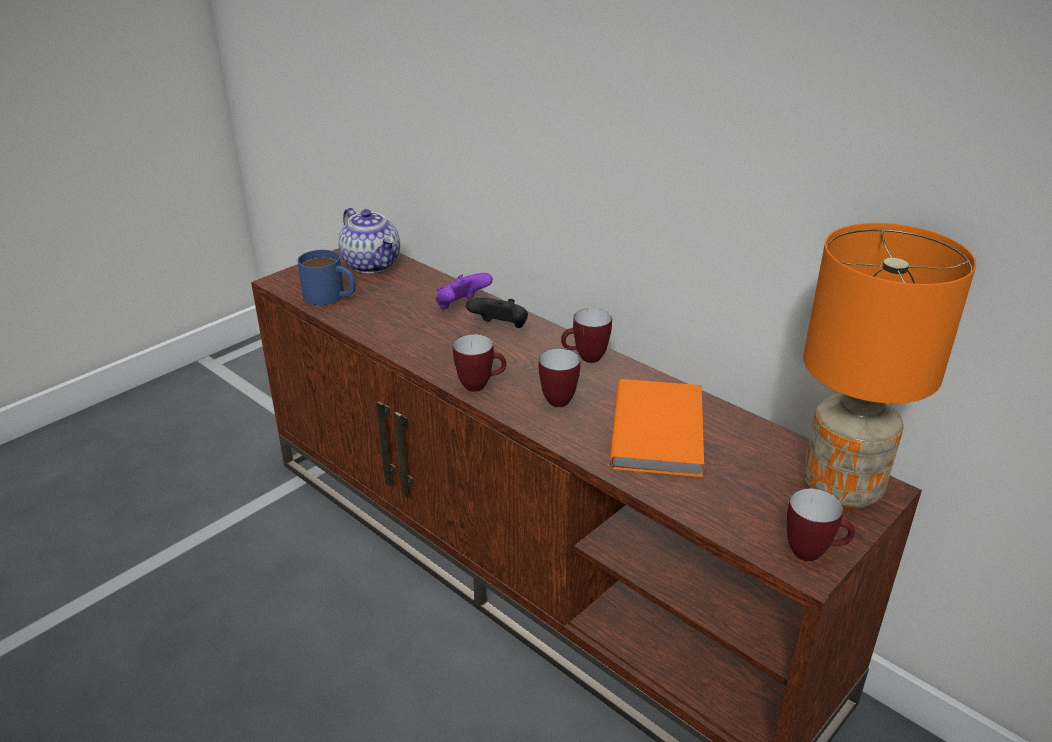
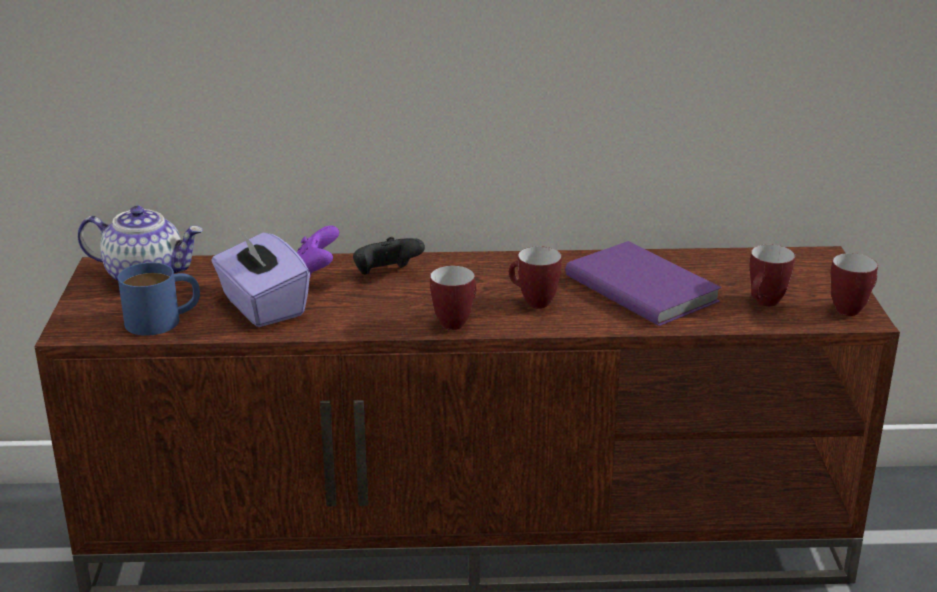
camera: 45 degrees left, 5 degrees down
mug [561,308,612,363] -> mug moved to [749,244,795,306]
orange book [609,379,704,477] -> purple book [565,241,722,326]
orange table lamp [803,223,976,510] -> none
none -> purple tissue box [211,230,310,327]

